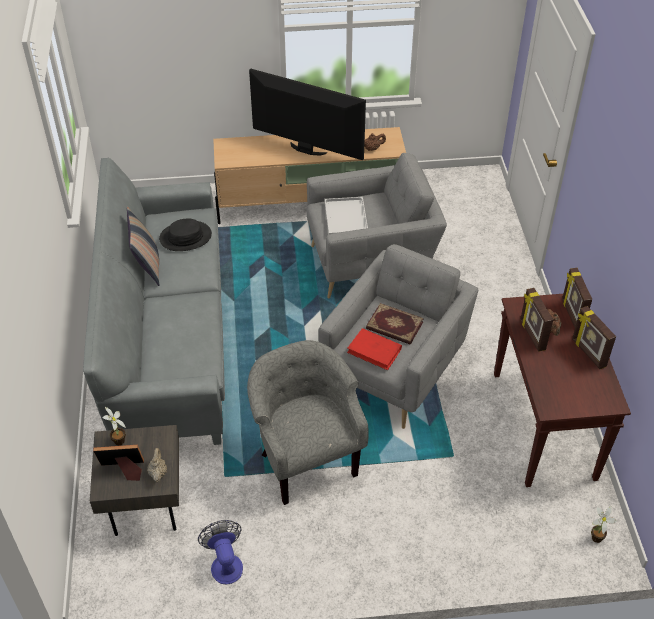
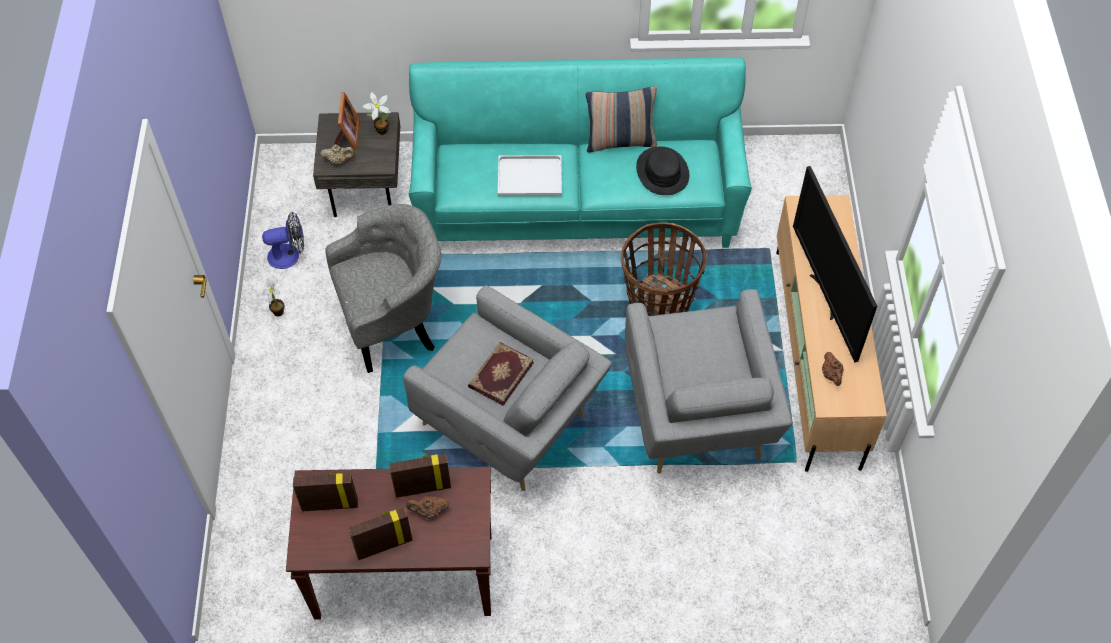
camera: 95 degrees right, 10 degrees up
grey sofa [83,158,225,445] -> turquoise sofa [409,57,752,248]
television [249,68,366,160] -> television turned 135 degrees clockwise [793,166,877,362]
white tray [325,197,368,234] -> white tray moved to [498,155,562,196]
red book [347,328,402,371] -> none
picture frame [562,268,592,327] -> picture frame moved to [293,472,358,511]
potted plant [591,506,617,543] -> potted plant moved to [262,278,285,316]
none -> basket [621,222,707,316]

